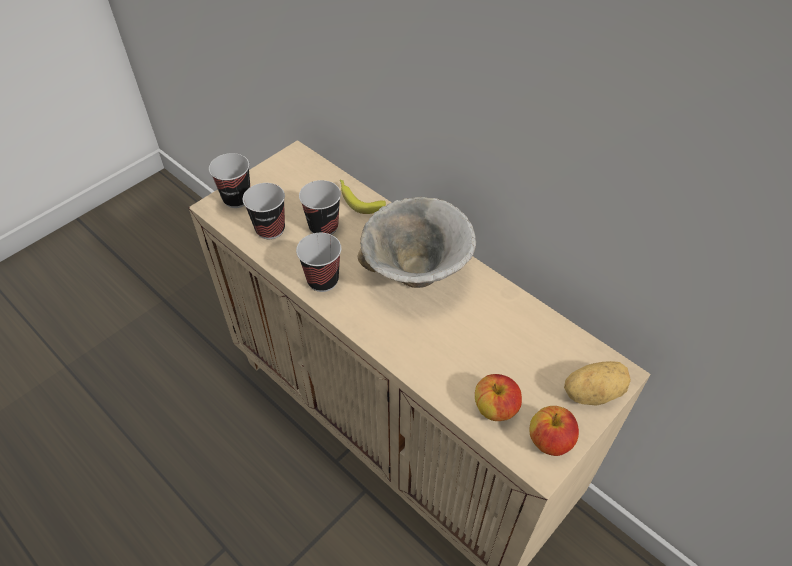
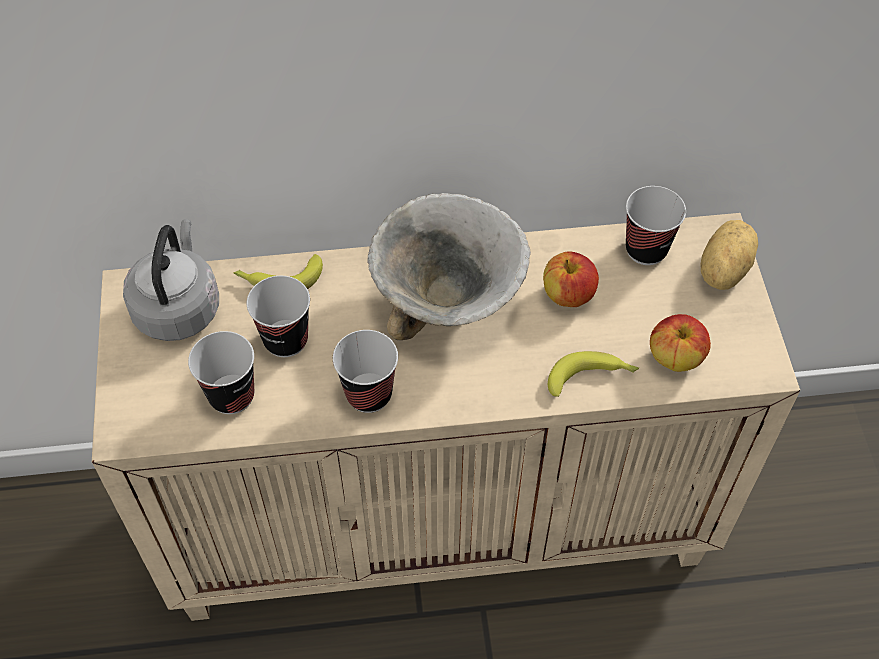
camera: 50 degrees left, 5 degrees up
cup [209,153,250,208] -> cup moved to [626,186,686,265]
apple [529,406,579,456] -> apple moved to [543,252,599,307]
none -> grey kettle [123,219,219,341]
none -> banana [548,351,639,397]

